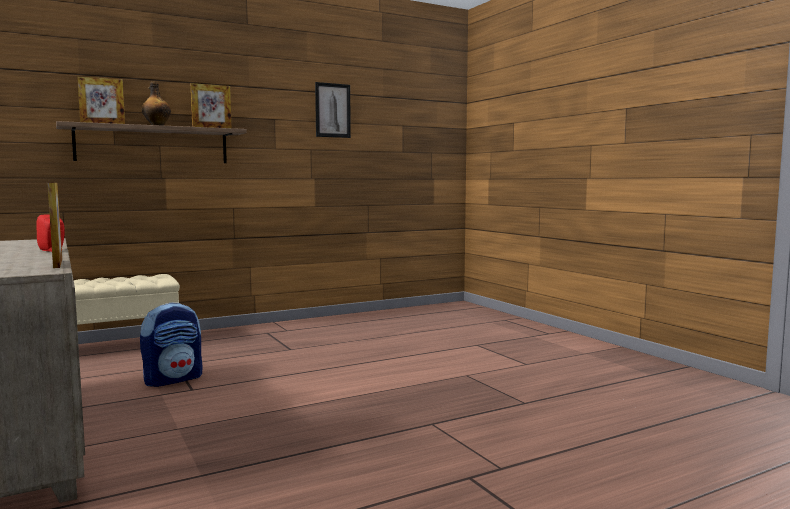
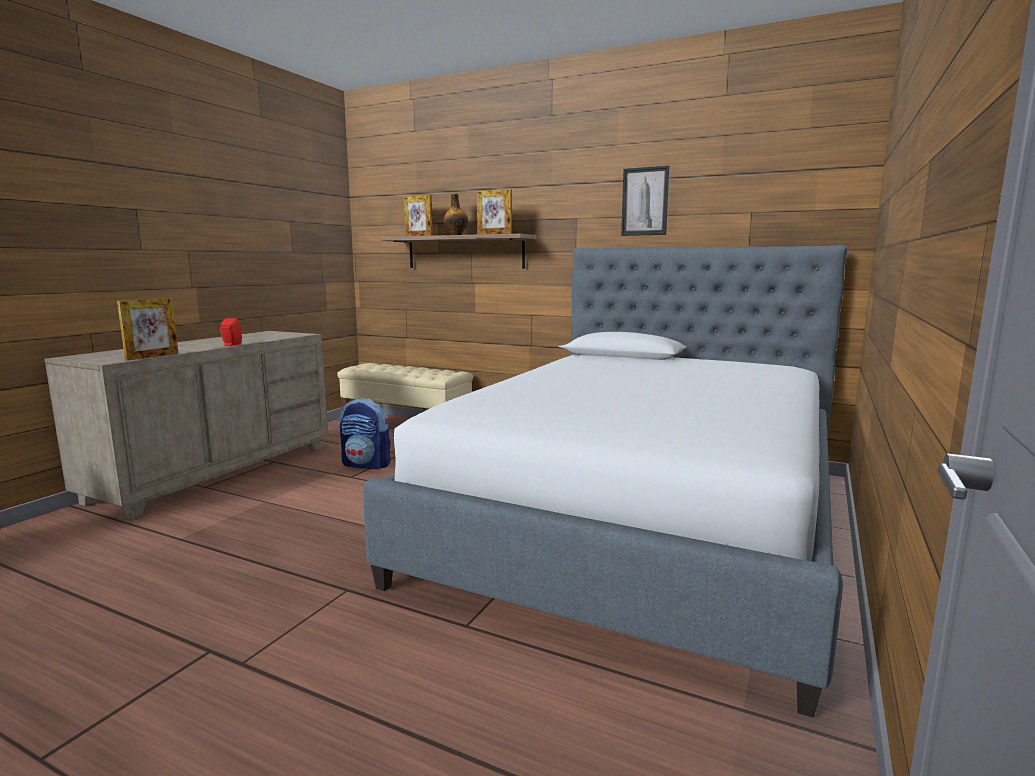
camera: 55 degrees right, 5 degrees up
none -> bed [363,245,848,718]

